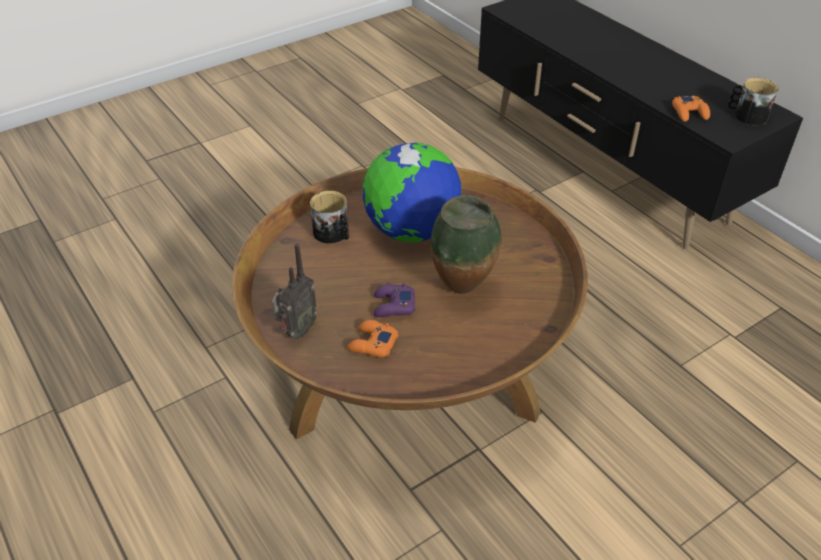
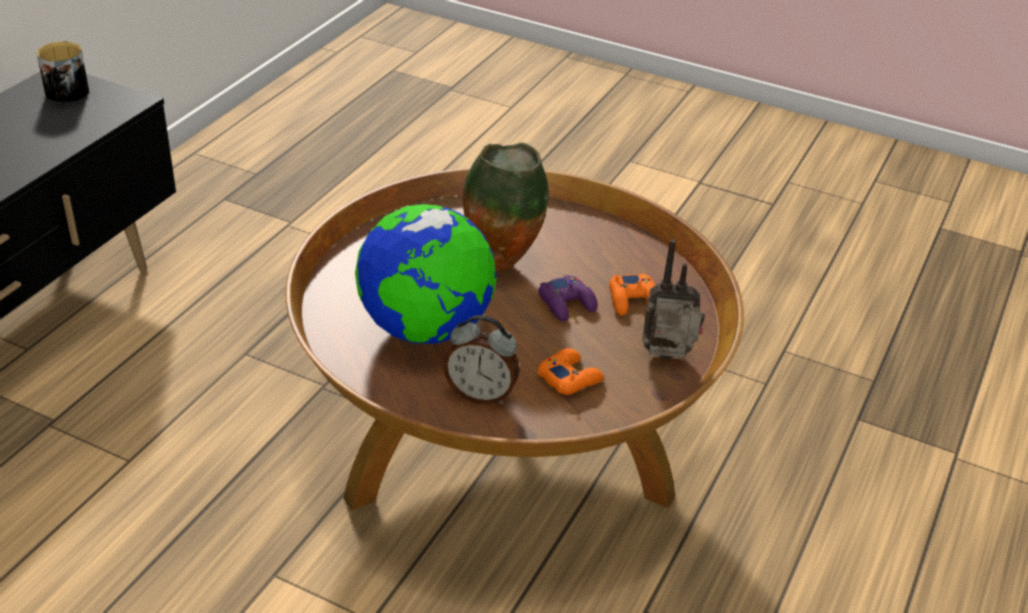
camera: 120 degrees left, 5 degrees down
mug [310,191,349,244] -> alarm clock [443,315,520,405]
orange game controller [672,96,710,122] -> orange game controller moved to [537,348,604,395]

